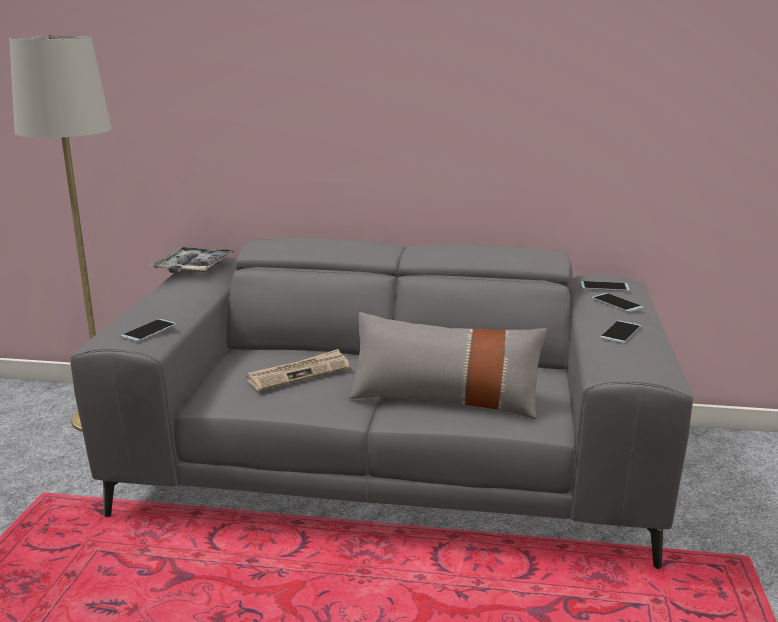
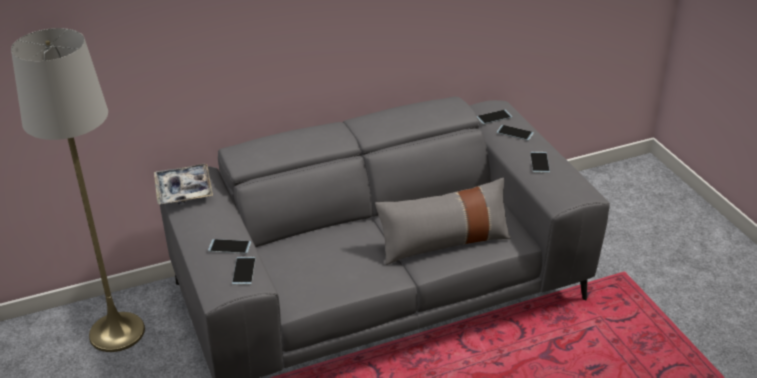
camera: 30 degrees left, 15 degrees up
newspaper [247,349,350,391] -> none
none -> phone [208,239,251,254]

